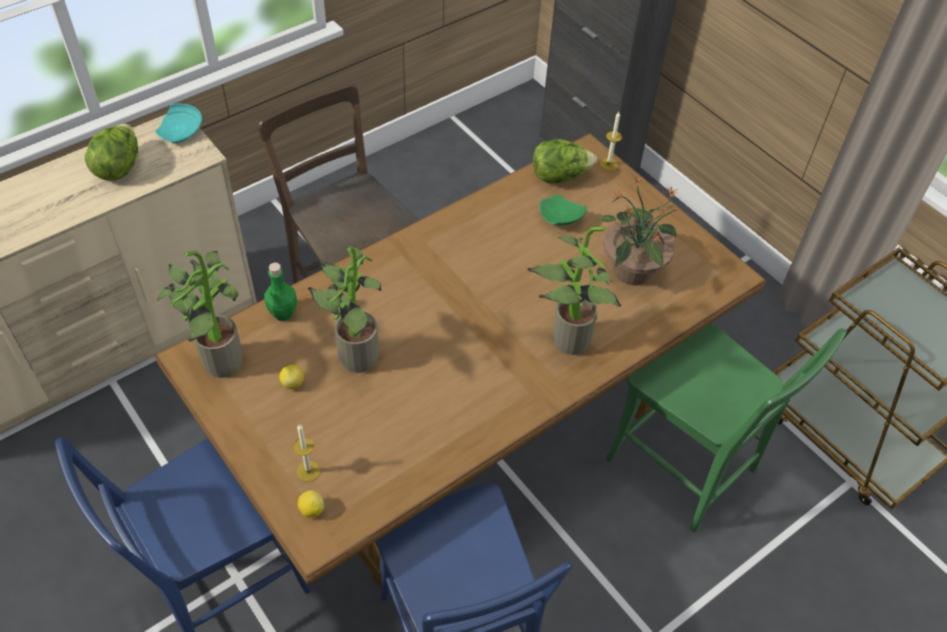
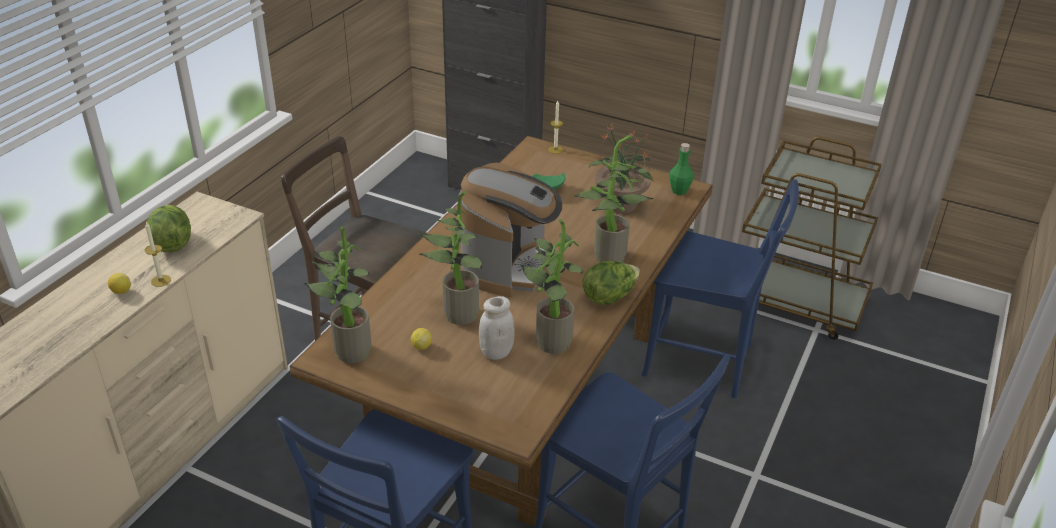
camera: 25 degrees left, 15 degrees down
turquoise plate [155,104,202,143] -> none
green bottle [264,263,297,321] -> green bottle moved to [669,143,694,195]
candle [293,424,320,482] -> candle moved to [145,222,171,287]
lemon [298,490,324,517] -> lemon moved to [108,273,131,294]
lettuce [533,139,597,184] -> lettuce moved to [582,261,640,305]
green chair [605,323,847,532] -> blue chair [641,179,799,398]
none -> coffee machine [458,163,562,297]
none -> white jar [479,296,515,360]
none -> potted plant [520,219,583,354]

